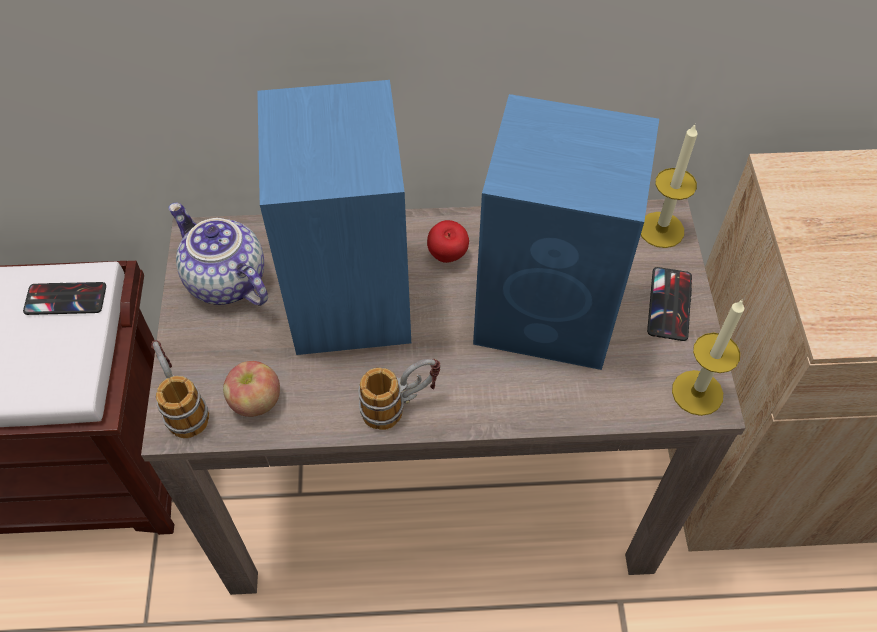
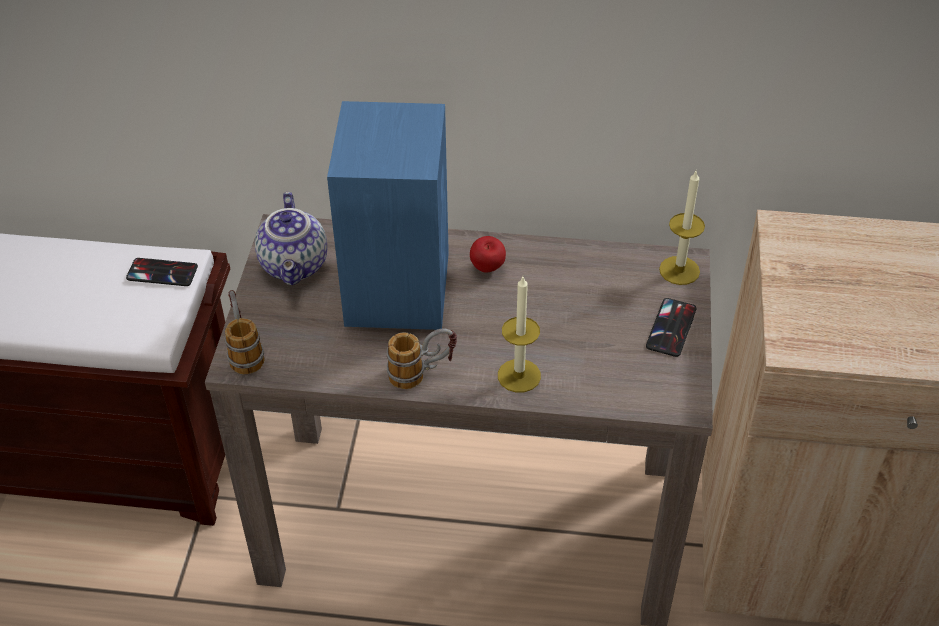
camera: 10 degrees right, 10 degrees down
teapot [169,203,268,306] -> teapot turned 150 degrees counterclockwise [255,192,327,285]
apple [223,361,280,417] -> none
blue speaker [473,94,659,370] -> none
candle [672,299,744,416] -> candle moved to [498,277,541,392]

